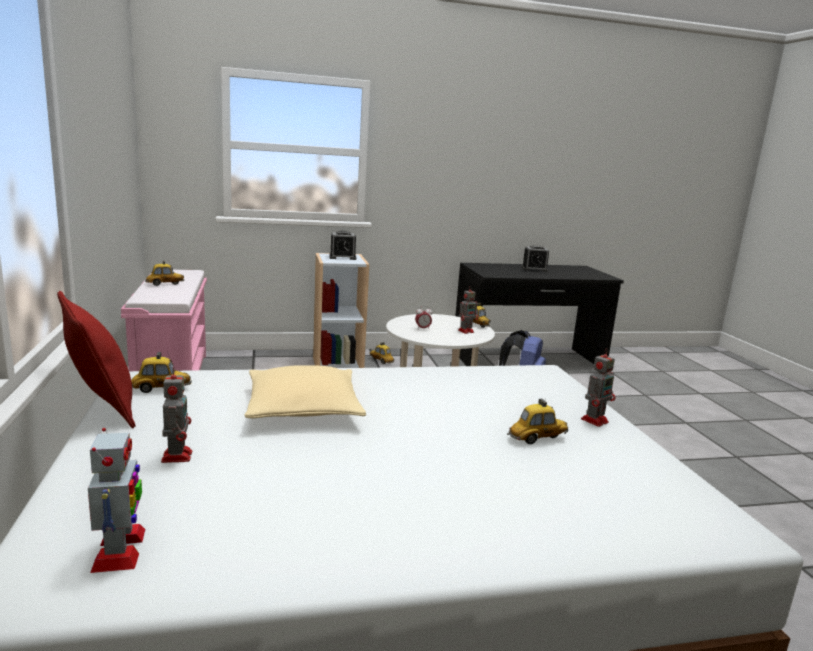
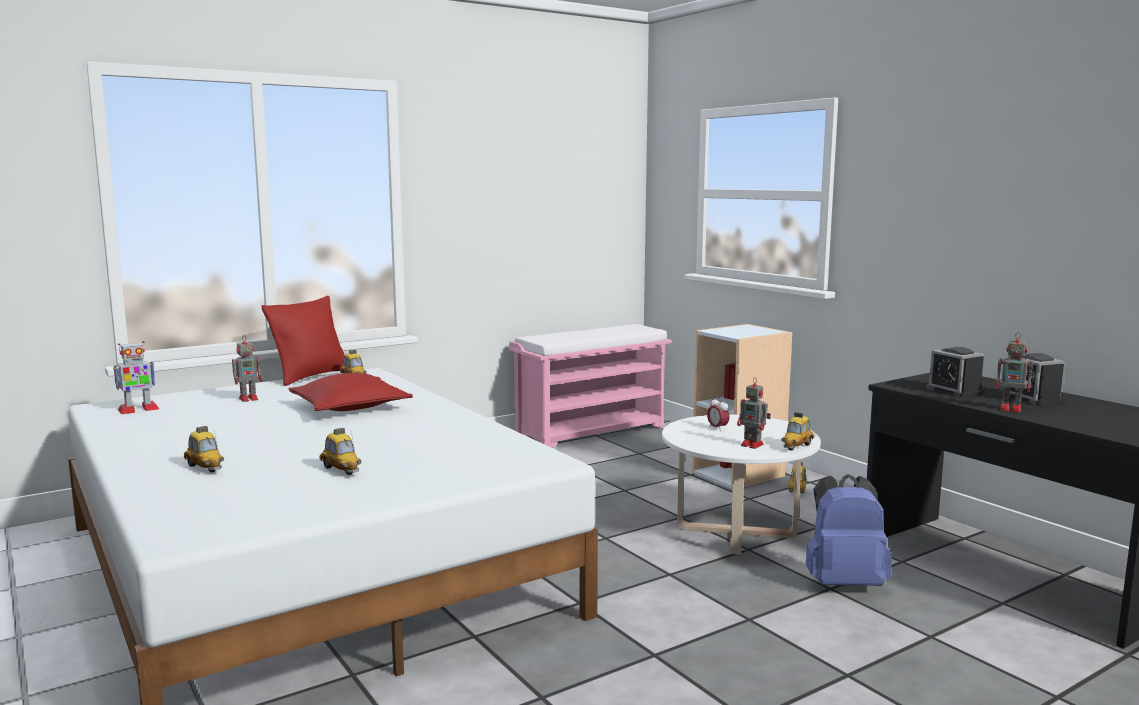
camera: 70 degrees right, 5 degrees down
toy car [145,260,184,286] -> toy car moved to [184,426,224,472]
beige pillow [244,365,366,418] -> red pillow [289,373,413,411]
alarm clock [329,231,356,260] -> alarm clock moved to [927,347,984,397]
toy robot [581,348,616,427] -> toy robot moved to [996,332,1035,413]

